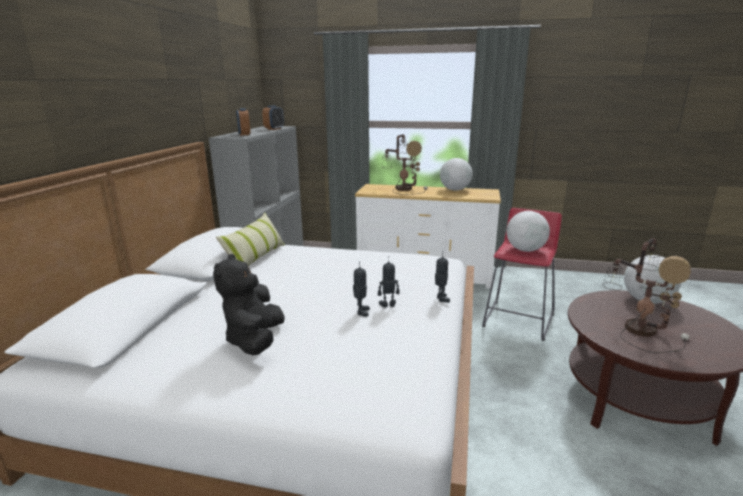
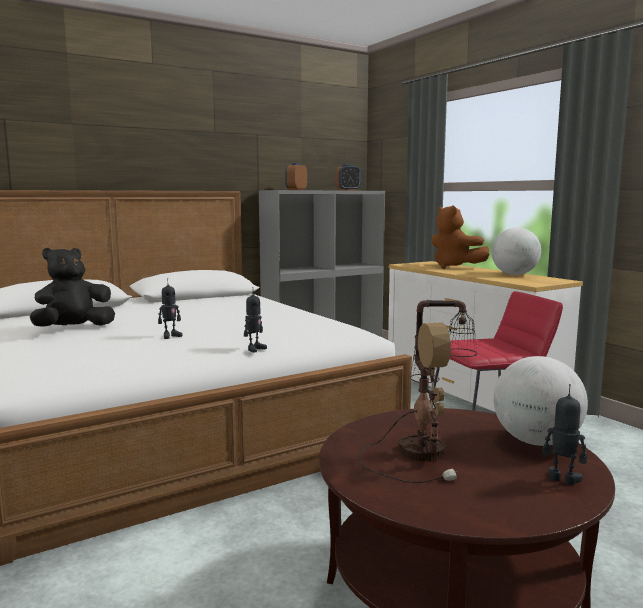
camera: 45 degrees right, 10 degrees down
pillow [216,213,285,266] -> none
toy robot [378,261,400,307] -> toy robot moved to [542,384,587,485]
table lamp [381,134,428,195] -> brown plush toy [431,205,489,269]
globe [507,211,550,252] -> none

